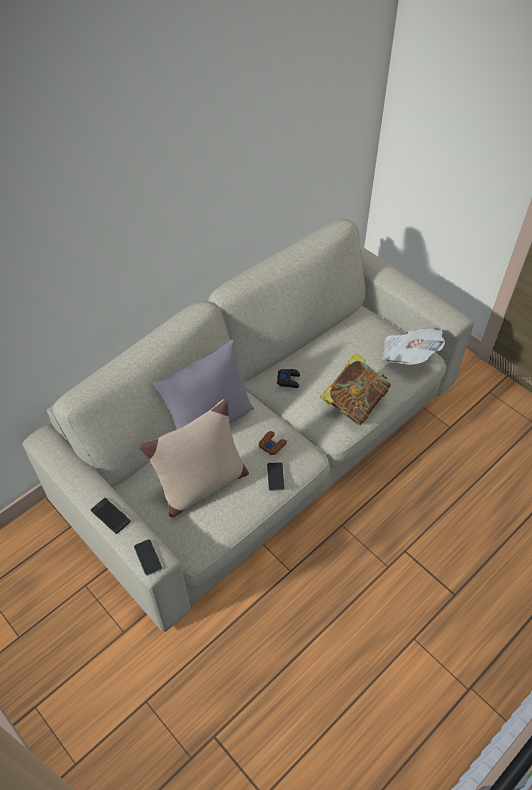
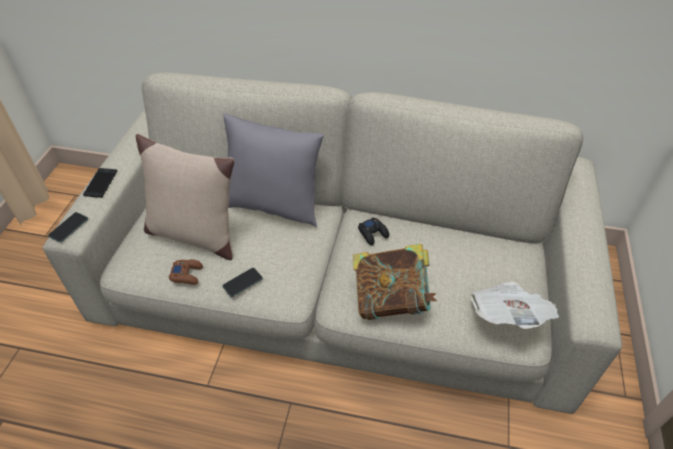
camera: 55 degrees right, 5 degrees down
brown game controller [259,431,287,455] -> brown game controller moved to [169,259,203,285]

